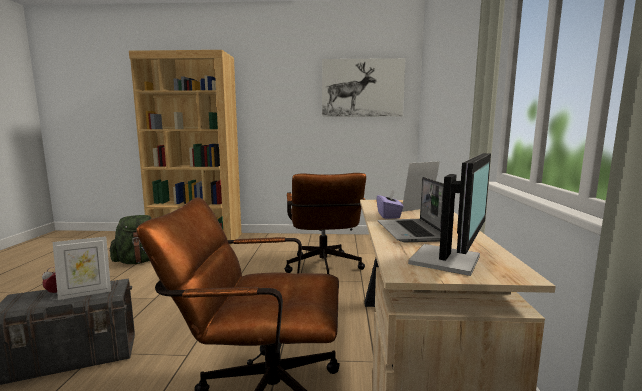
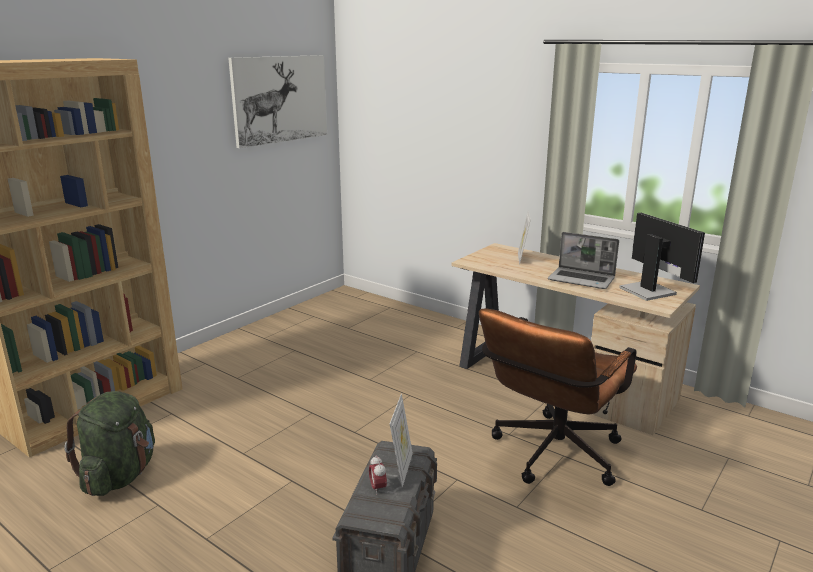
camera: 55 degrees left, 10 degrees up
brown office chair [284,173,366,274] -> none
purple tissue box [377,189,404,219] -> none

